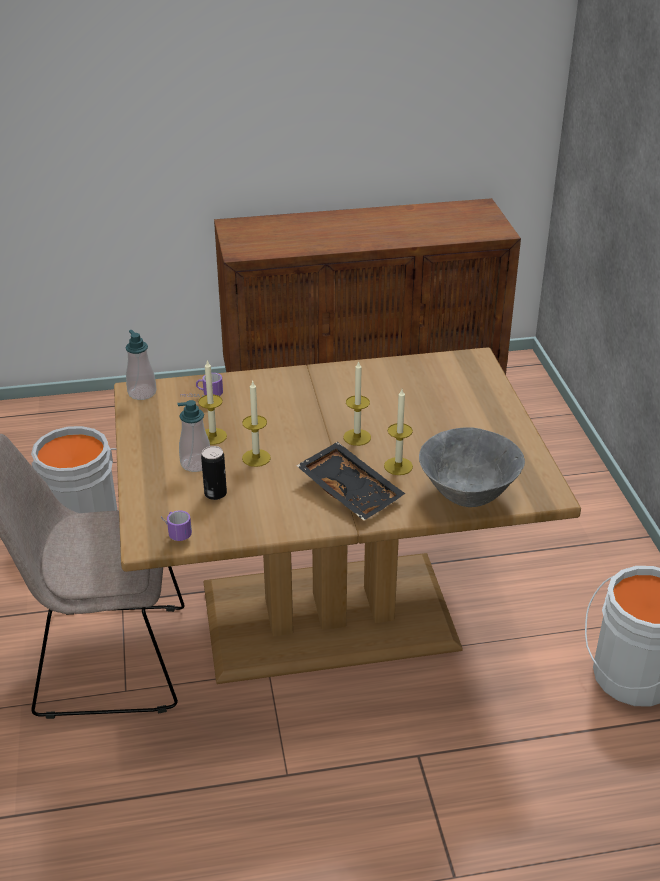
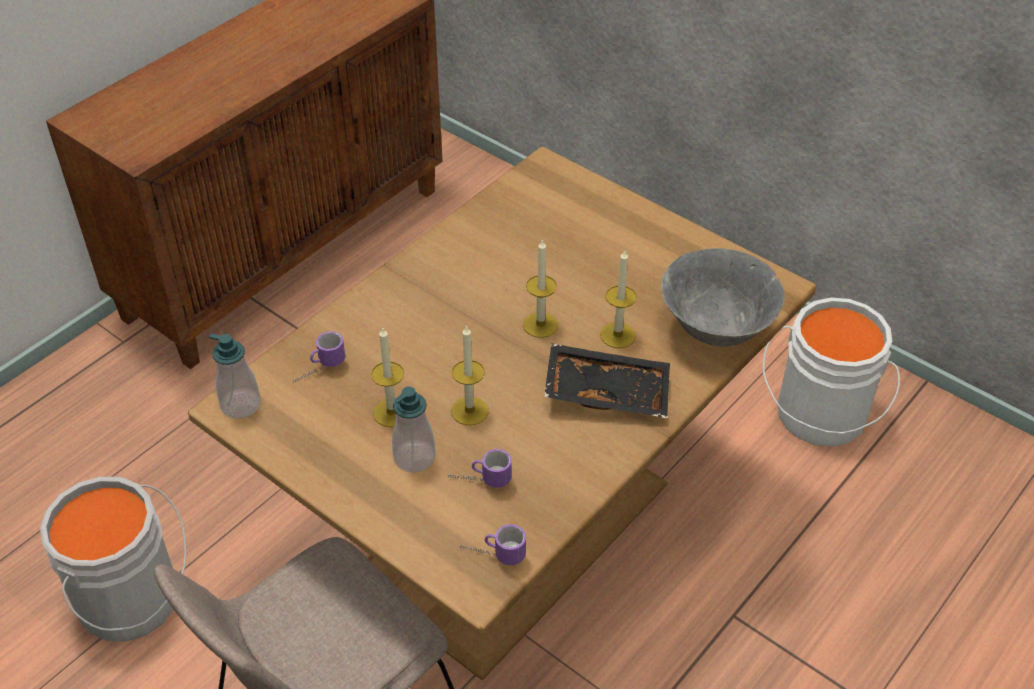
camera: 40 degrees left, 10 degrees up
can [201,446,227,500] -> mug [448,449,512,488]

